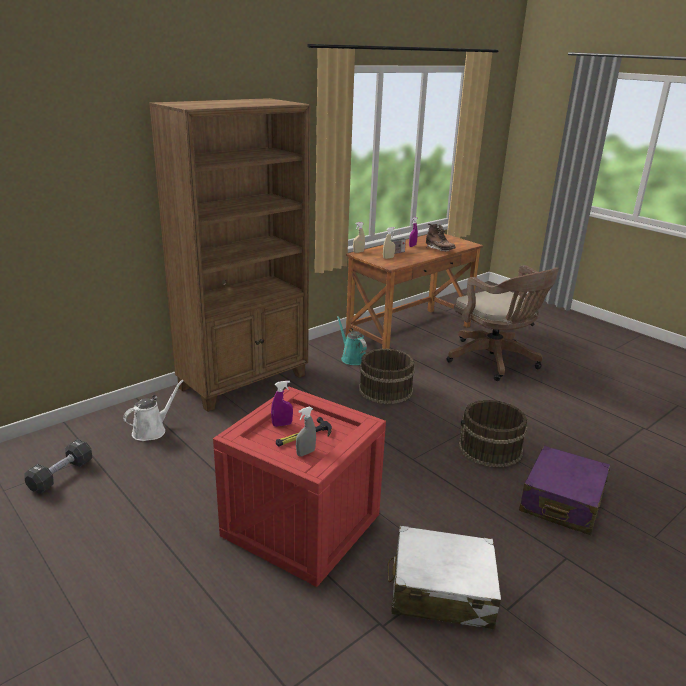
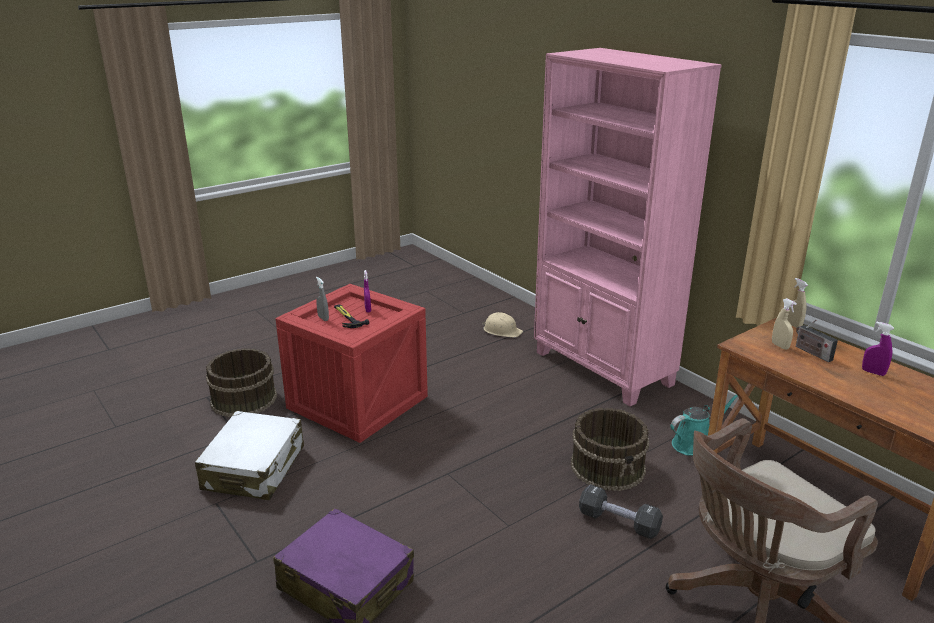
camera: 95 degrees right, 0 degrees up
black dumbbell [24,439,92,494] -> black dumbbell moved to [579,484,663,539]
white watering can [123,380,183,441] -> beige hard hat [482,312,523,338]
brown bookcase [149,98,310,412] -> pink bookcase [534,48,722,406]
brown boot [426,223,456,252] -> none
brown bucket [459,400,527,467] -> brown bucket moved to [206,348,277,417]

